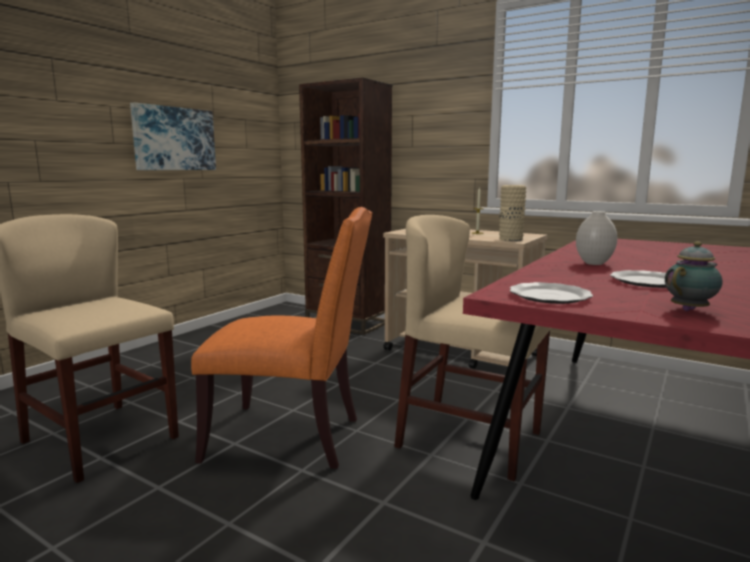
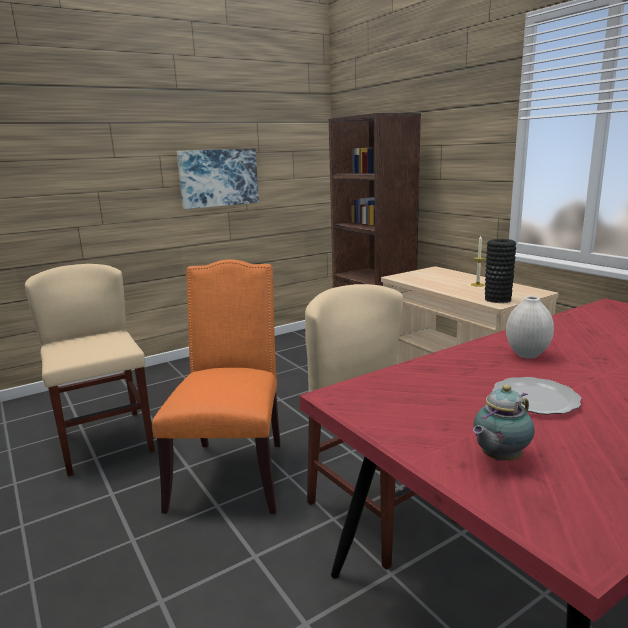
camera: 25 degrees right, 5 degrees up
orange chair [191,207,373,469] -> orange chair turned 120 degrees counterclockwise [152,259,281,514]
beige vase [499,185,526,241] -> black vase [485,239,516,303]
plate [510,282,593,304] -> none
teapot [665,241,722,311] -> teapot turned 150 degrees clockwise [473,385,534,461]

